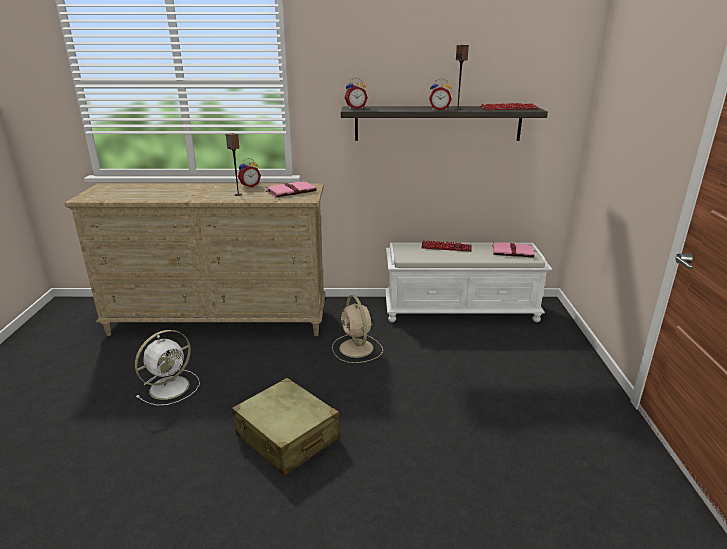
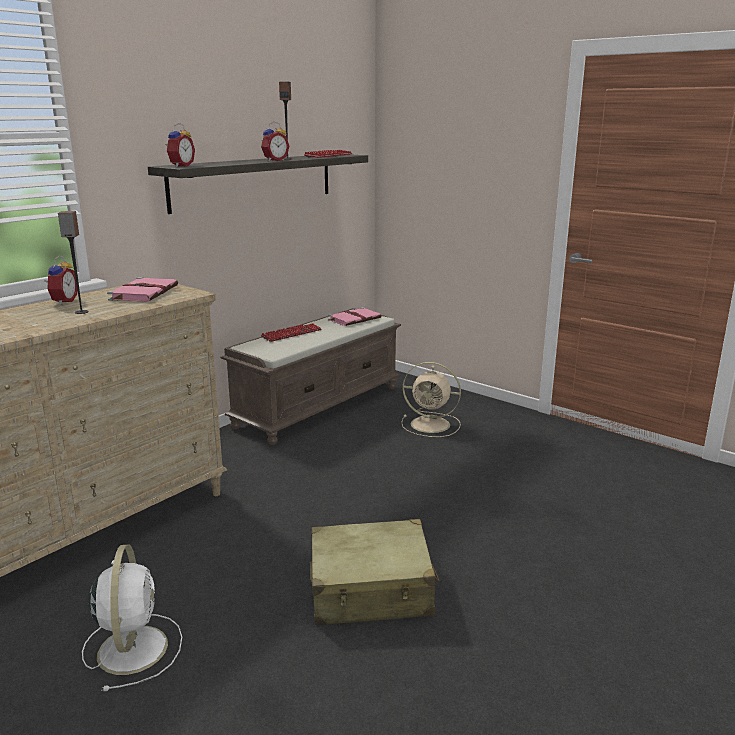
camera: 50 degrees left, 5 degrees down
beige fan [332,295,383,363] -> beige fan moved to [401,362,461,437]
white bench [385,243,552,322] -> brown bench [220,308,401,445]

